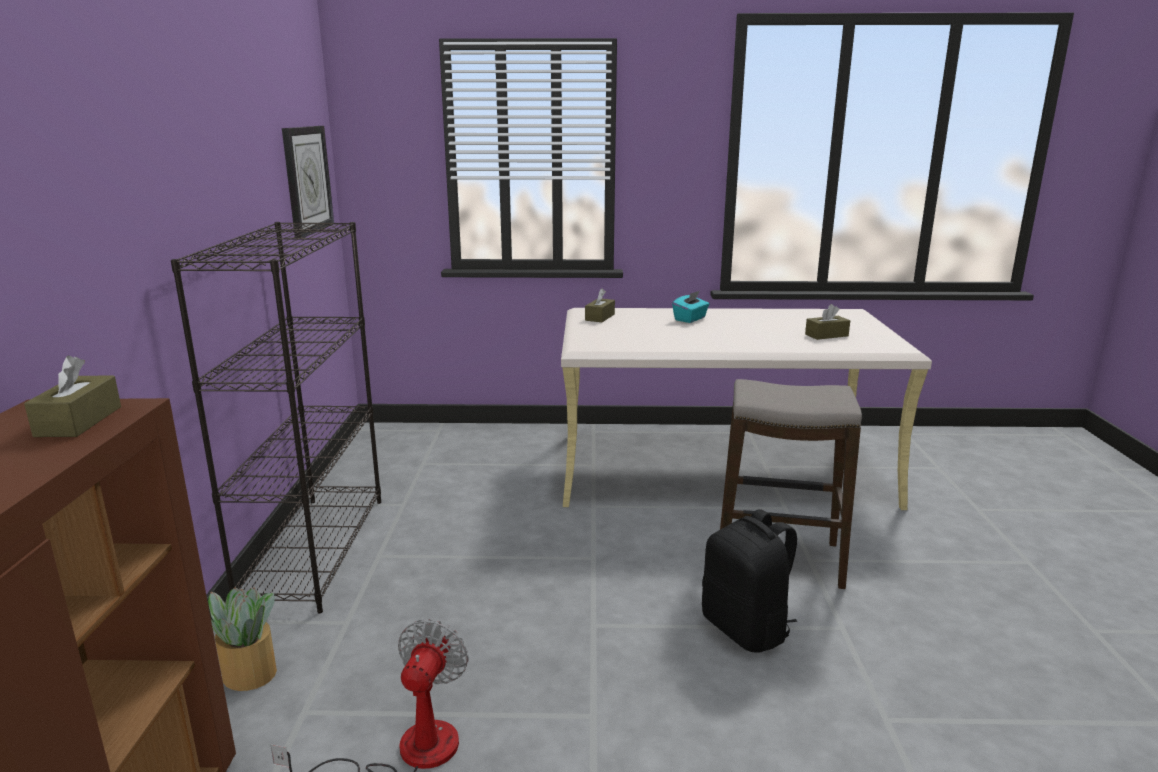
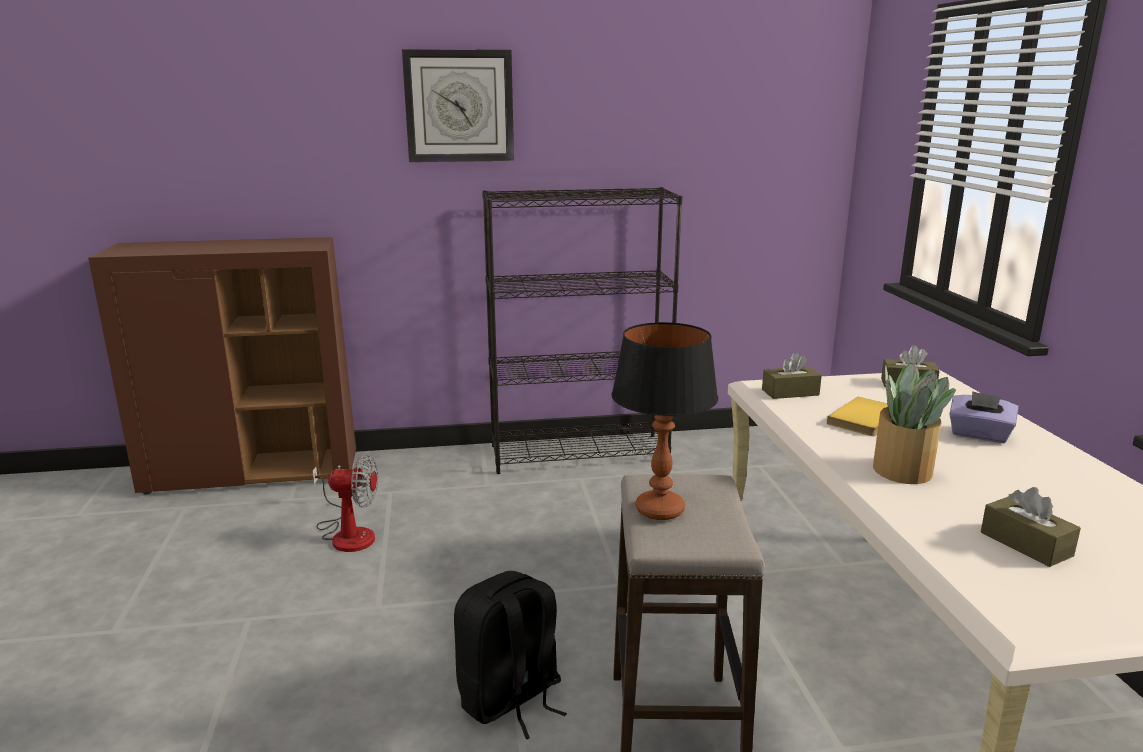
camera: 80 degrees right, 0 degrees up
brown tissue box [24,356,121,437] -> brown tissue box moved to [762,352,822,399]
potted plant [208,587,277,691] -> potted plant moved to [873,363,956,484]
wall clock [282,126,334,238] -> wall clock moved to [402,49,514,162]
turquoise tissue box [672,291,709,323] -> purple tissue box [949,391,1018,443]
none -> table lamp [612,322,718,520]
none -> yellow book [827,397,888,436]

